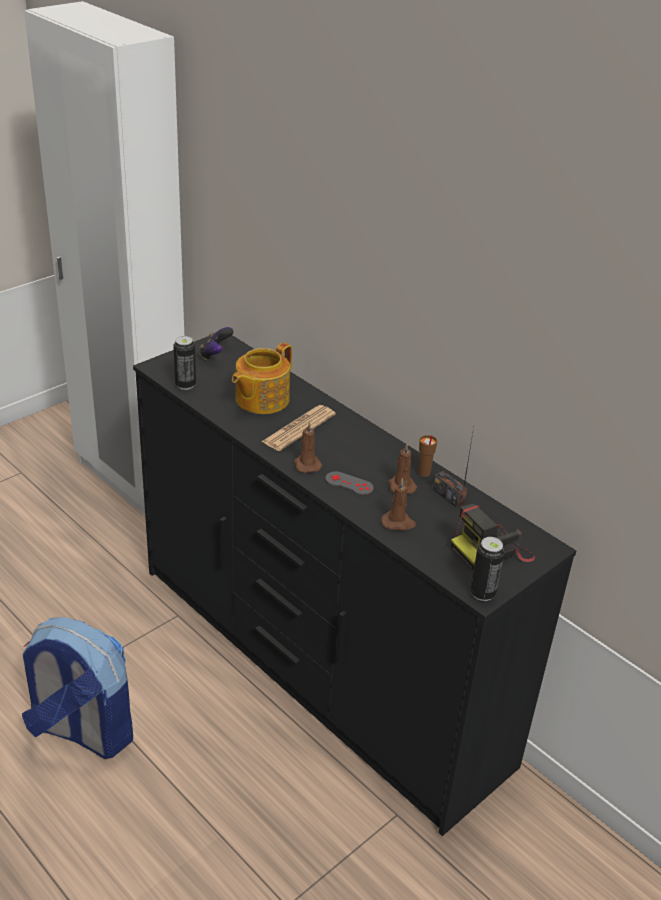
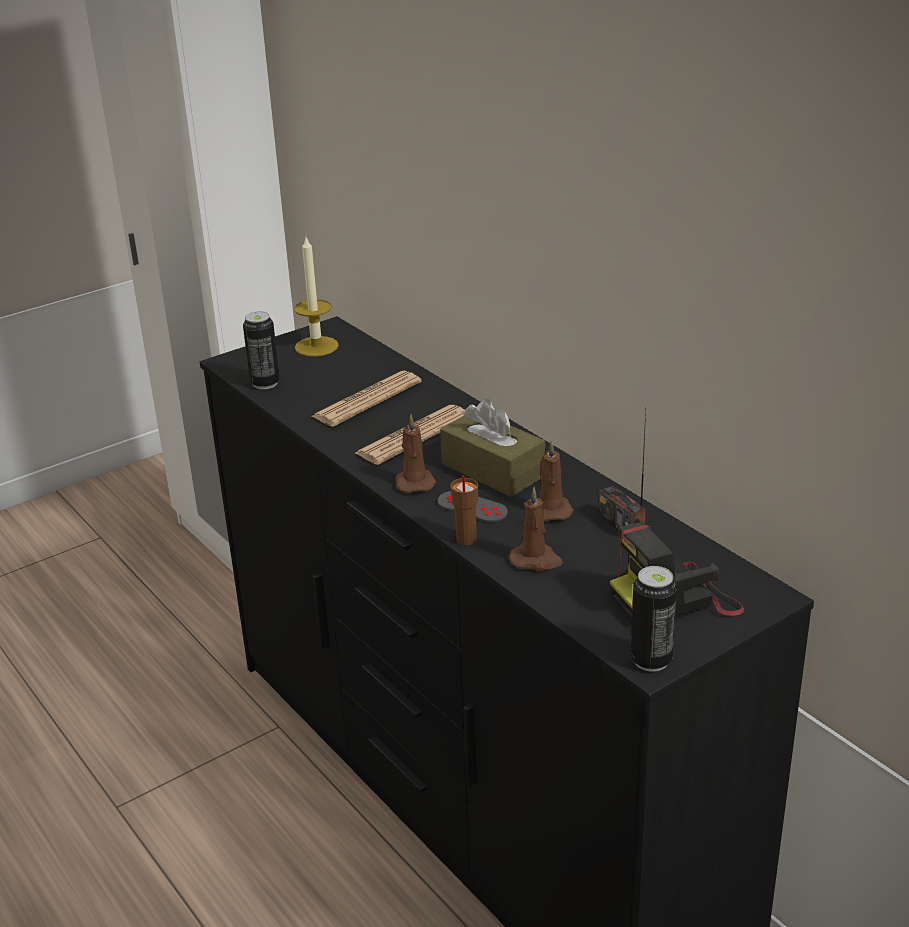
camera: 10 degrees right, 5 degrees down
backpack [22,617,133,759] -> none
game controller [199,327,234,360] -> candle [294,237,339,357]
teapot [232,343,292,414] -> newspaper [311,371,422,427]
brown cup [418,435,437,477] -> brown cup moved to [451,475,478,545]
none -> brown tissue box [440,399,545,497]

